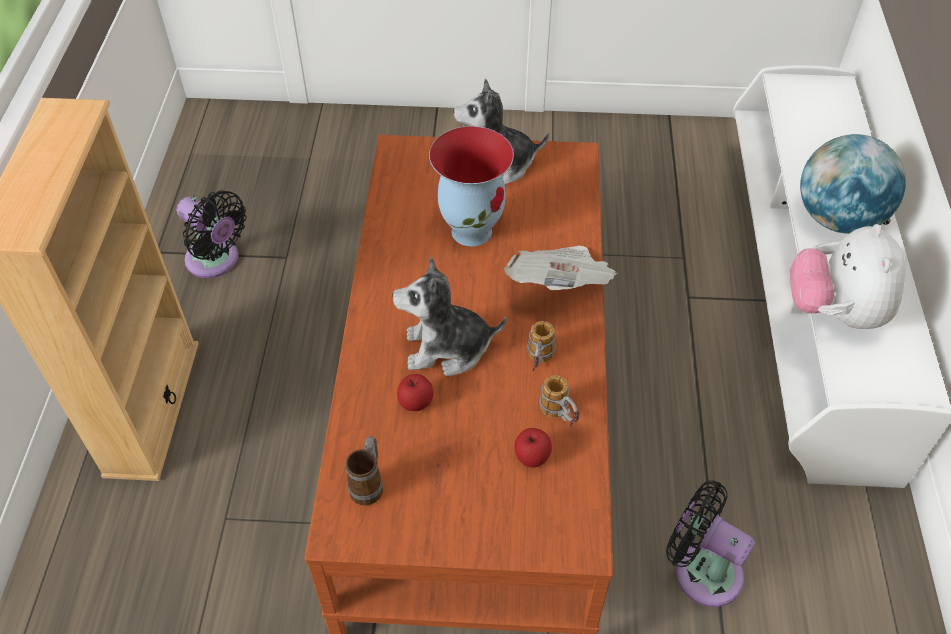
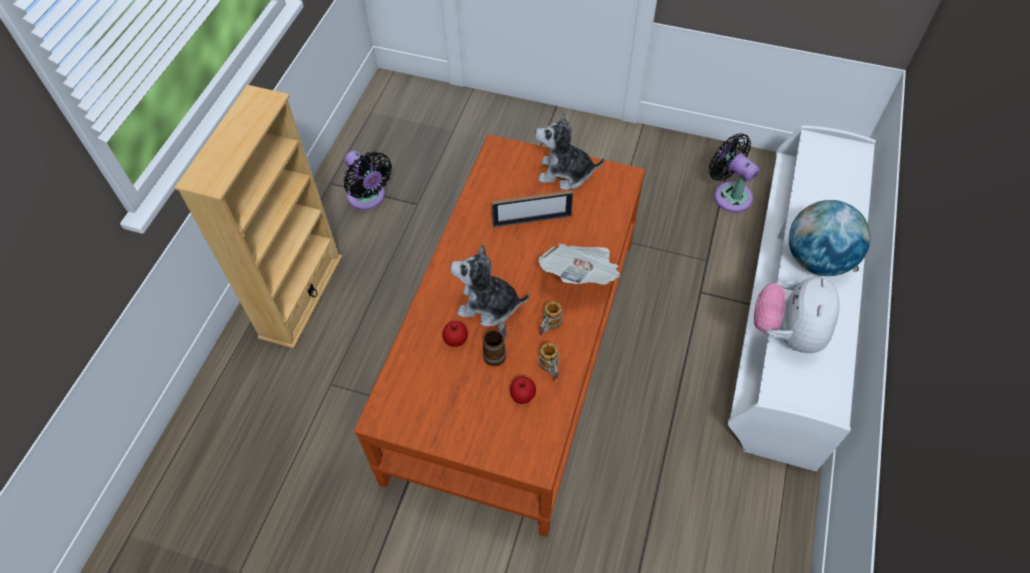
camera: 15 degrees right, 5 degrees up
mug [346,436,383,505] -> mug moved to [483,322,507,366]
vase [429,126,514,246] -> picture frame [491,190,573,228]
black fan [666,480,755,607] -> black fan moved to [709,133,760,212]

